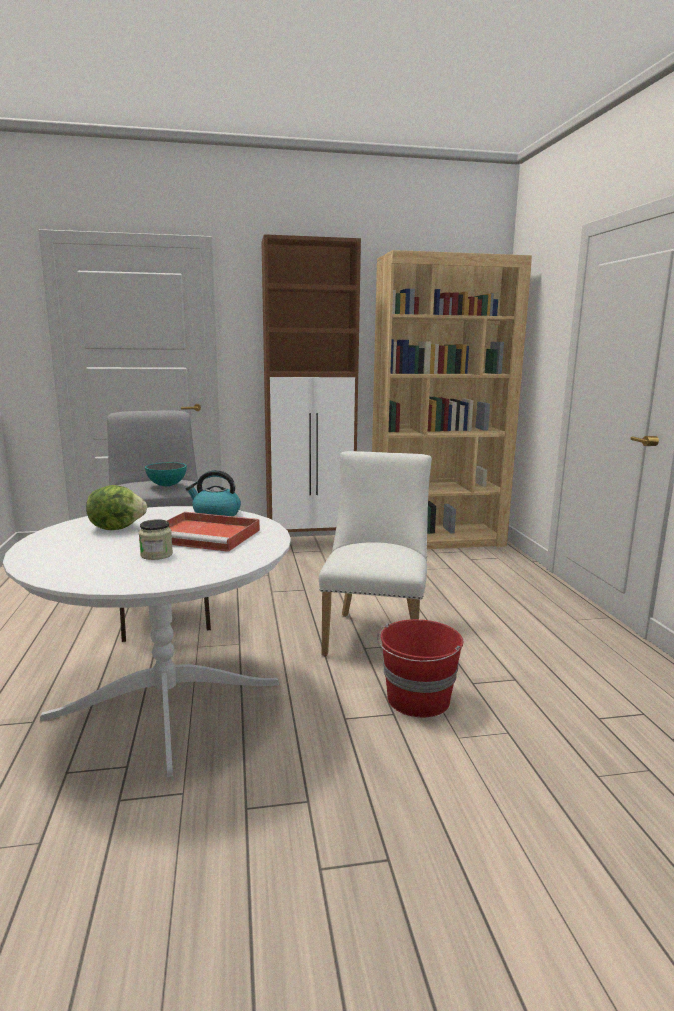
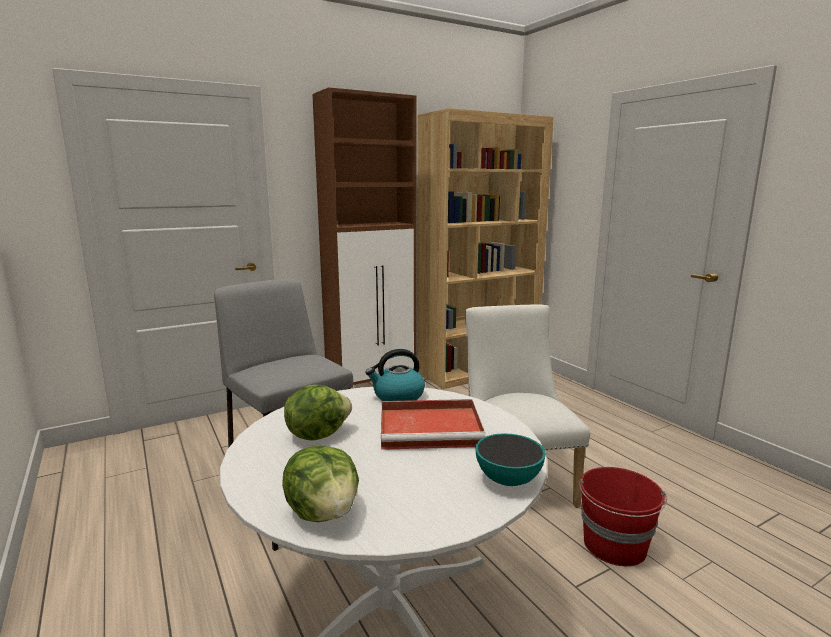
camera: 20 degrees left, 0 degrees up
jar [139,519,173,560] -> none
bowl [145,462,187,486] -> bowl moved to [476,433,546,486]
none -> lettuce [282,446,359,522]

